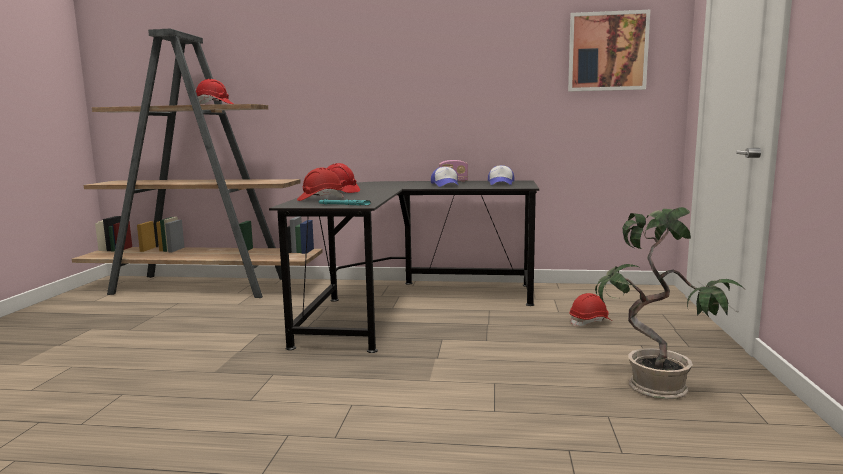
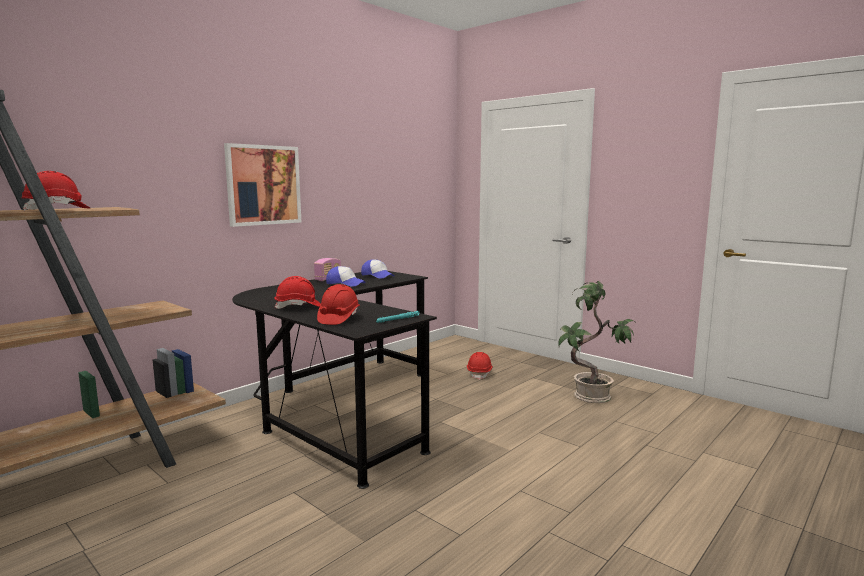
camera: 55 degrees left, 0 degrees up
picture [568,10,650,92] -> picture moved to [224,143,301,227]

